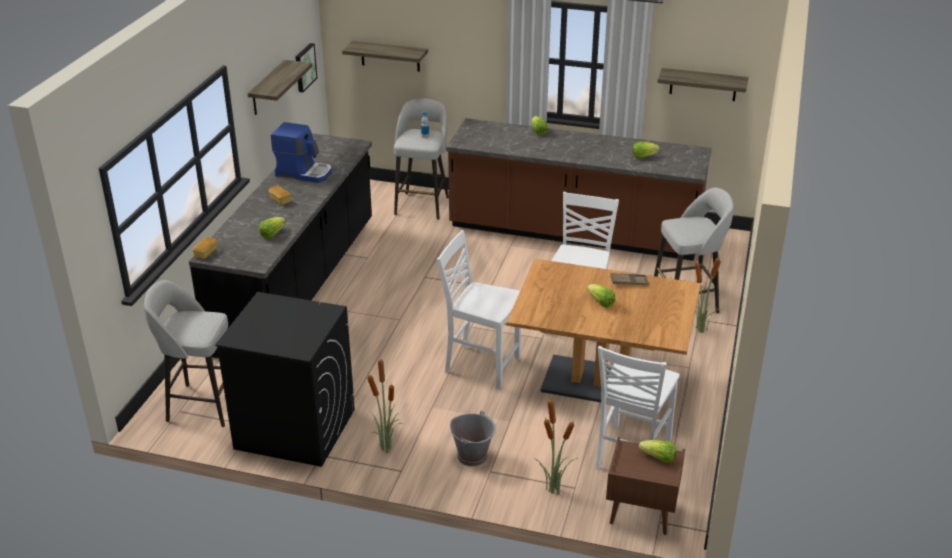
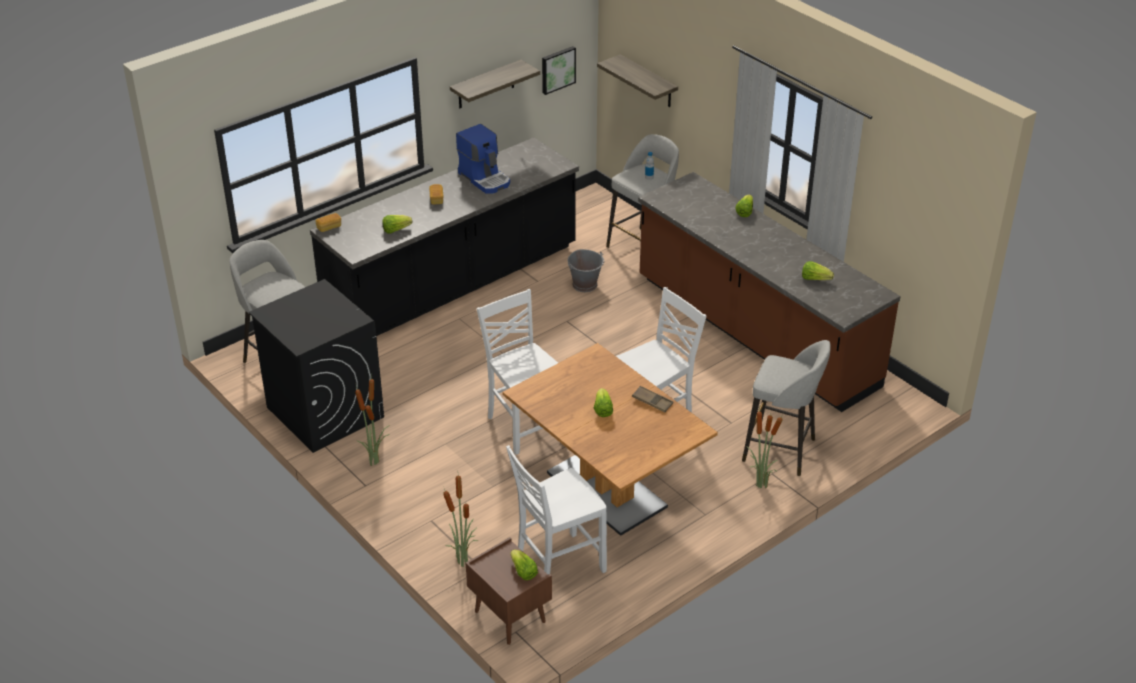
camera: 35 degrees right, 5 degrees up
grey bucket [450,411,496,467] -> grey bucket moved to [567,249,604,292]
shelf [657,68,749,101] -> none

